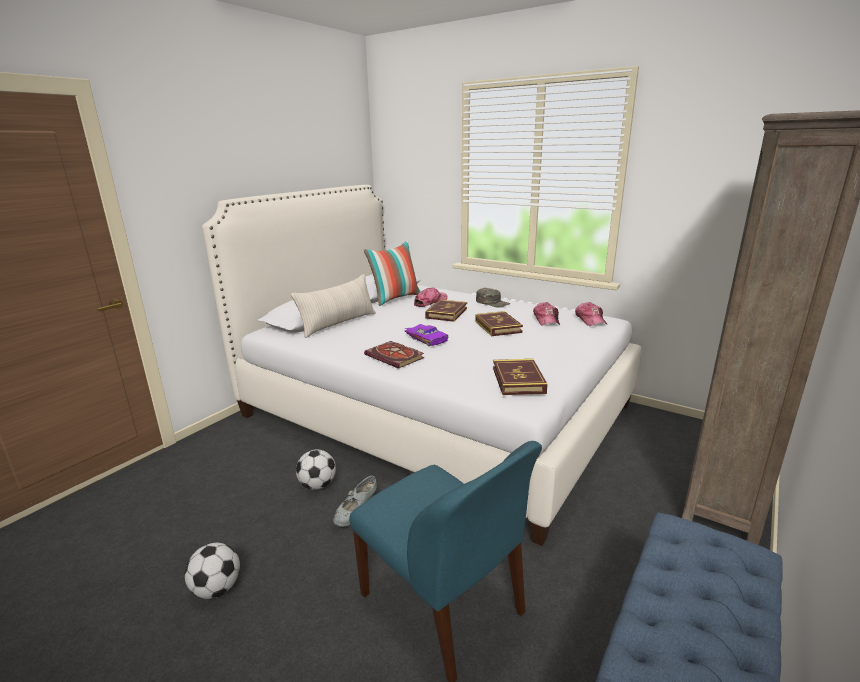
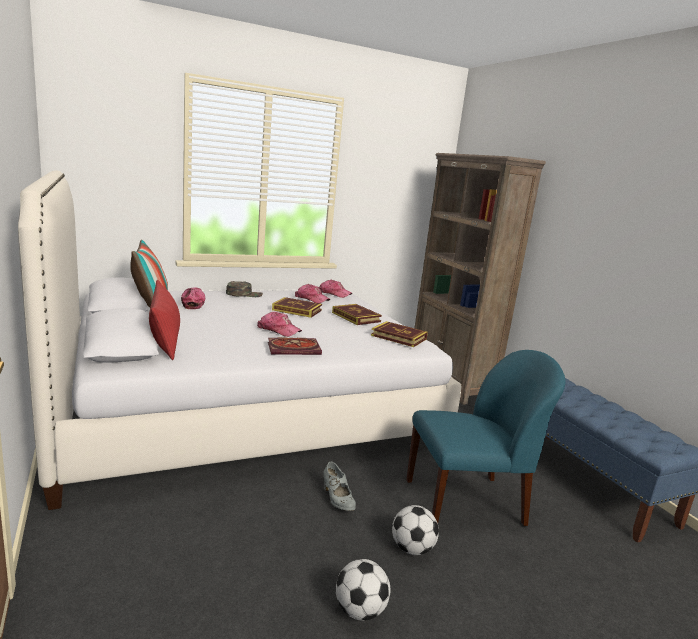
camera: 60 degrees left, 5 degrees down
beige pillow [291,274,376,338] -> red pillow [149,280,180,360]
football [296,449,336,490] -> football moved to [392,505,439,555]
purple toy car [404,324,448,346] -> cap [257,311,302,337]
book [425,299,467,322] -> book moved to [332,304,382,325]

